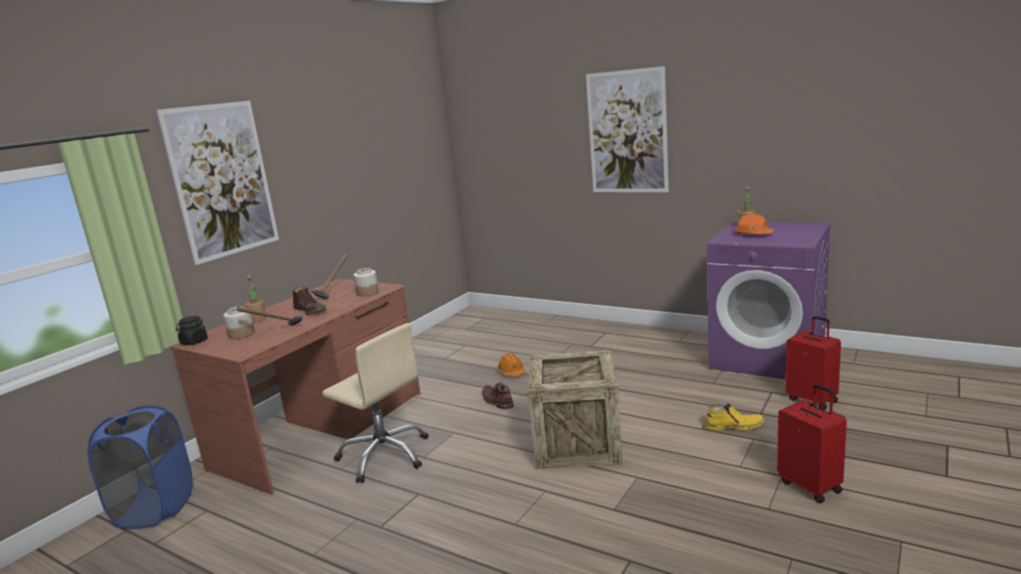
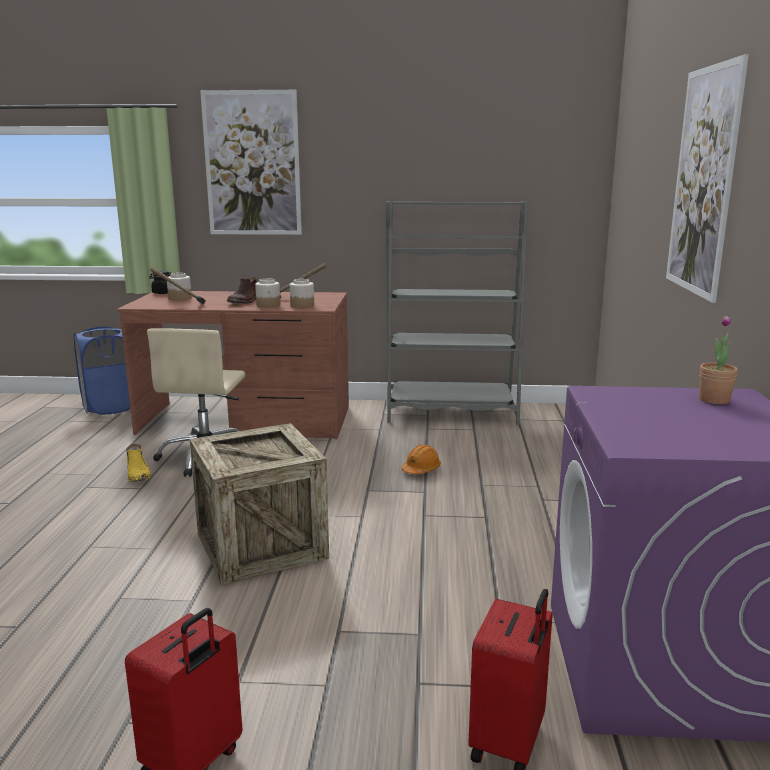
camera: 60 degrees right, 0 degrees up
potted plant [245,275,266,322] -> none
brown boot [482,382,514,409] -> none
yellow boot [705,403,765,430] -> yellow boot moved to [126,444,151,482]
orange hard hat [735,213,774,234] -> none
none -> jar [255,279,280,308]
none -> grey bookcase [386,201,528,425]

